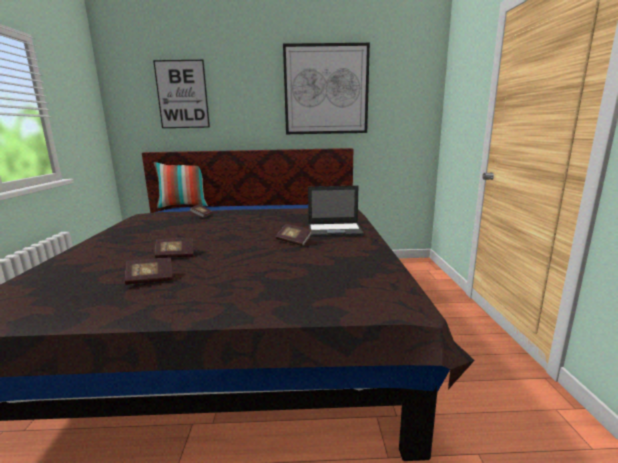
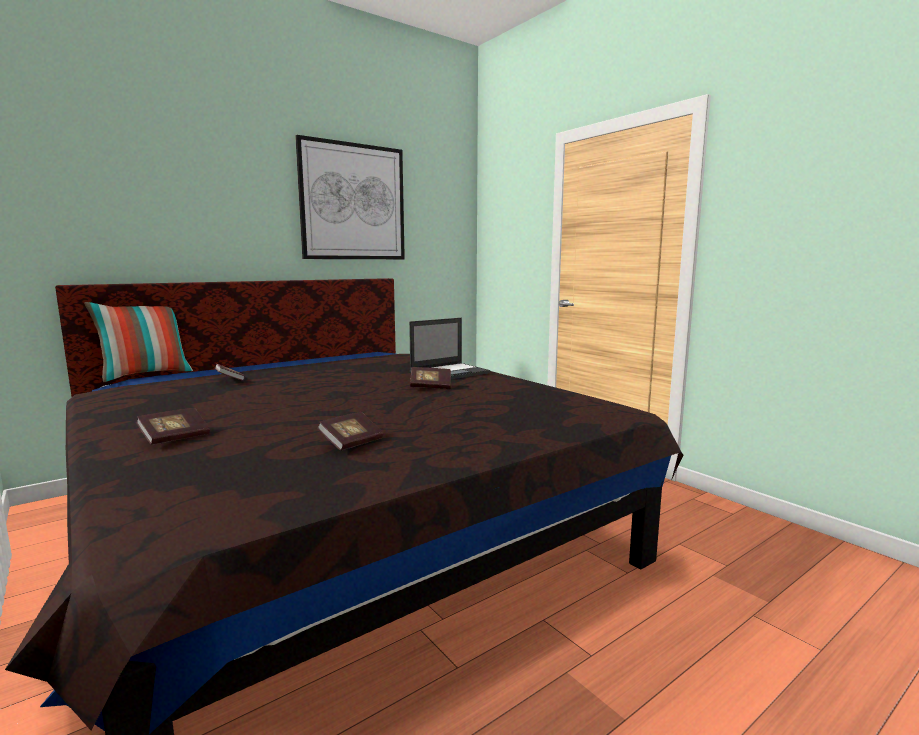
camera: 35 degrees left, 5 degrees down
picture [153,60,210,128] -> none
book [155,238,193,259] -> book moved to [136,408,210,445]

